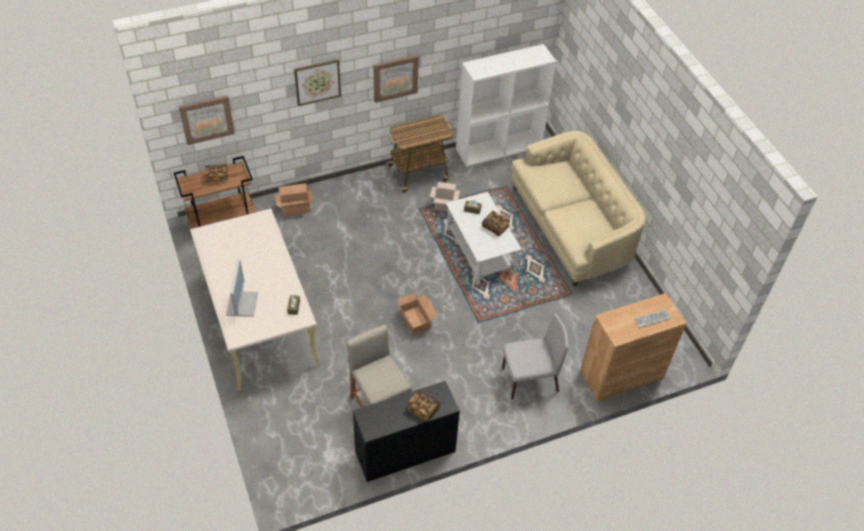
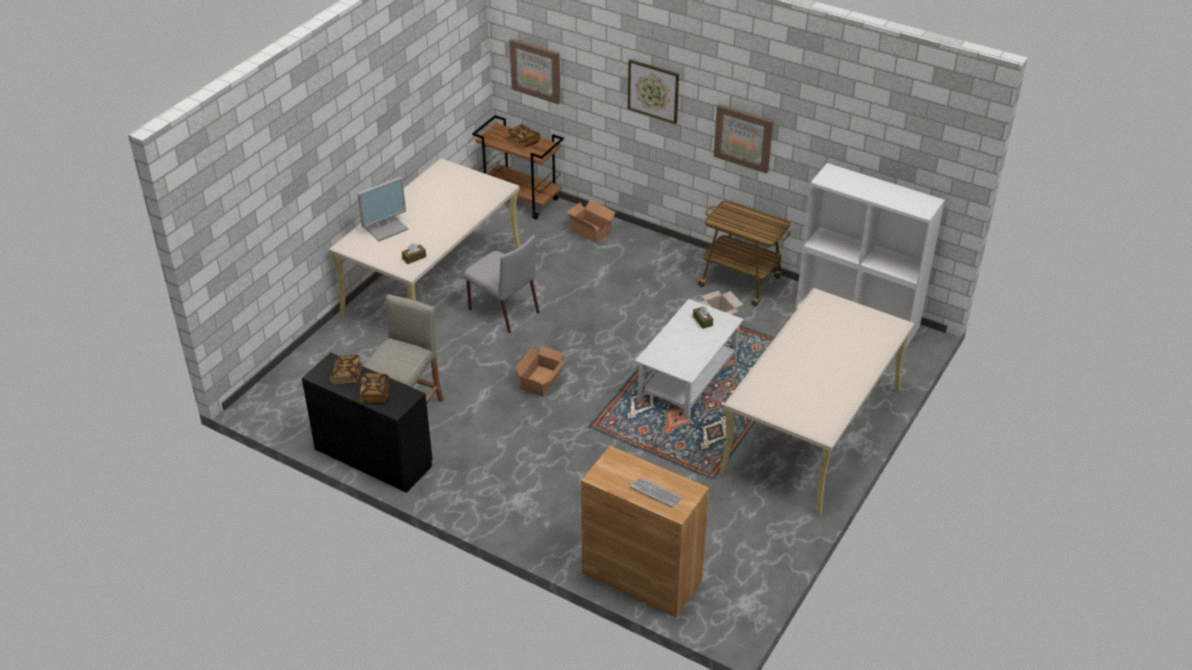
camera: 55 degrees right, 10 degrees down
book [482,211,510,237] -> book moved to [329,355,362,386]
grey chair [502,314,568,400] -> grey chair moved to [463,235,539,334]
beige sofa [511,131,646,286] -> beige desk [719,288,914,516]

